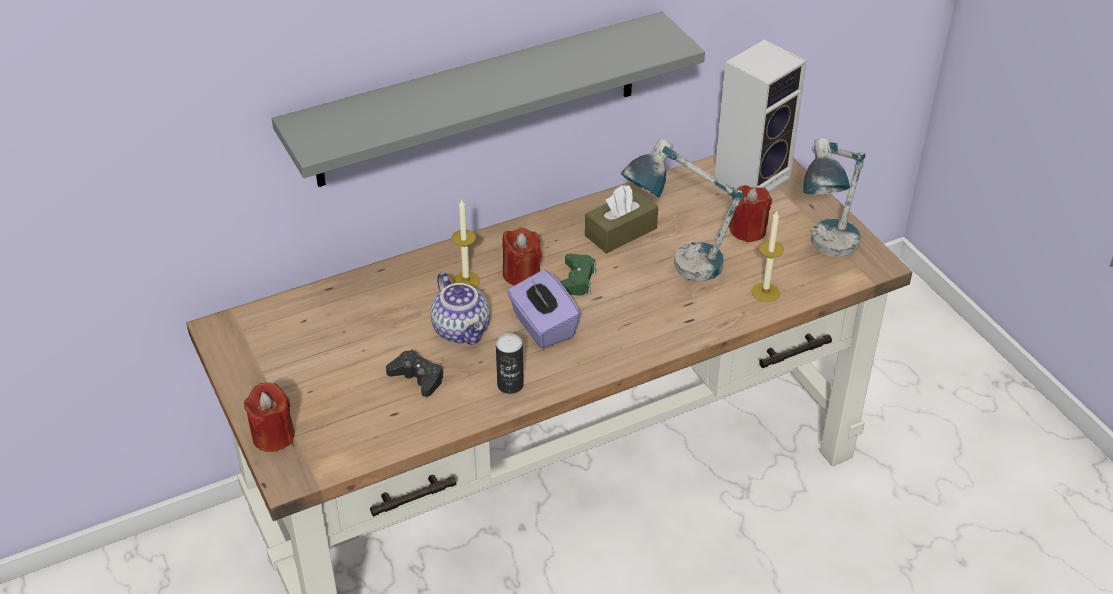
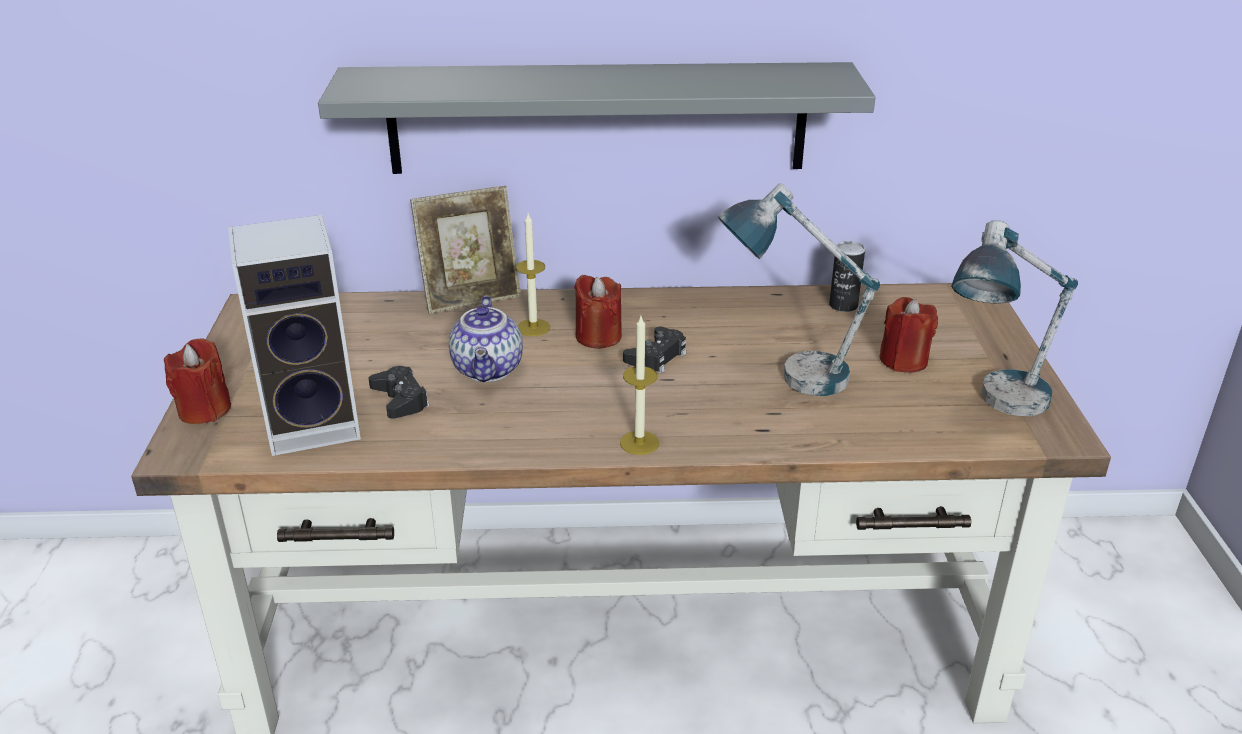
camera: 25 degrees right, 10 degrees down
can [496,333,524,394] -> can moved to [829,241,865,312]
purple tissue box [507,269,581,349] -> none
green game controller [560,254,596,296] -> black game controller [623,326,686,373]
brown tissue box [585,185,658,253] -> none
speaker [715,39,807,192] -> speaker moved to [228,215,361,456]
candle [752,210,784,302] -> candle moved to [620,316,659,455]
none -> picture frame [410,186,521,314]

